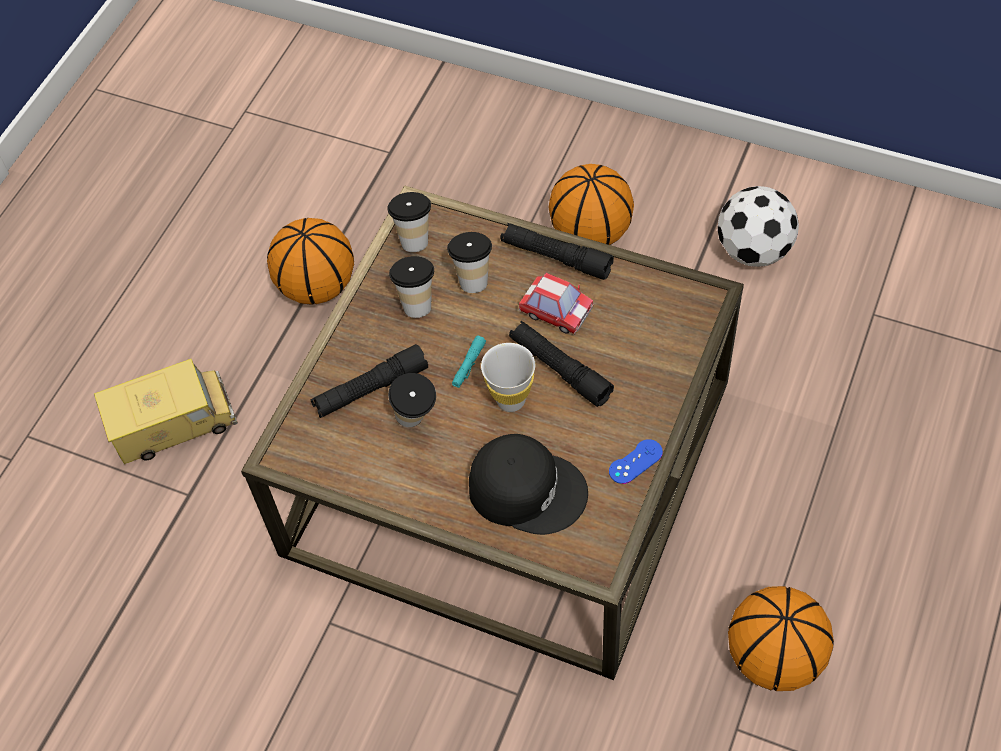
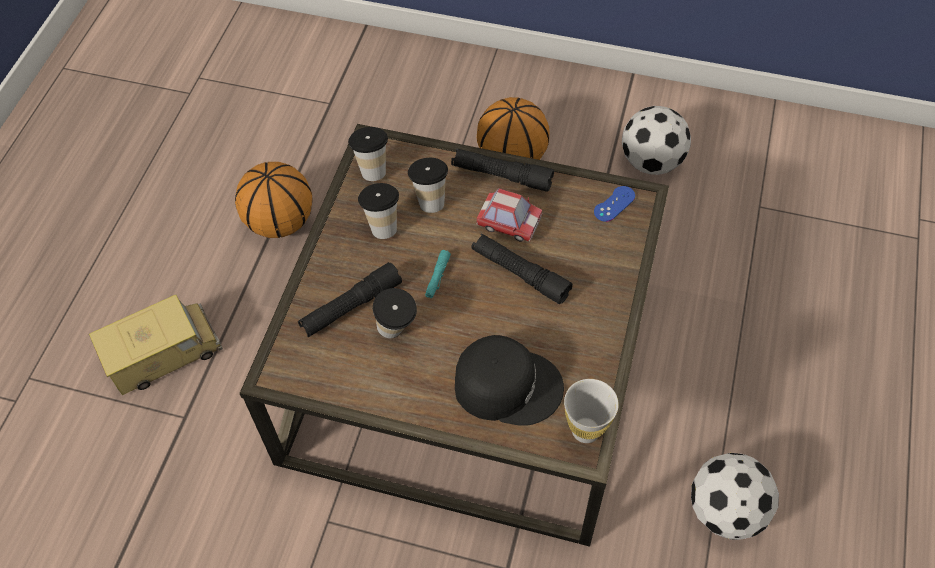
camera: 10 degrees left, 0 degrees up
white cup [481,343,535,412] -> white cup moved to [564,379,619,443]
blue game controller [609,439,663,484] -> blue game controller moved to [594,186,635,222]
basketball [728,586,834,691] -> football [691,453,779,540]

